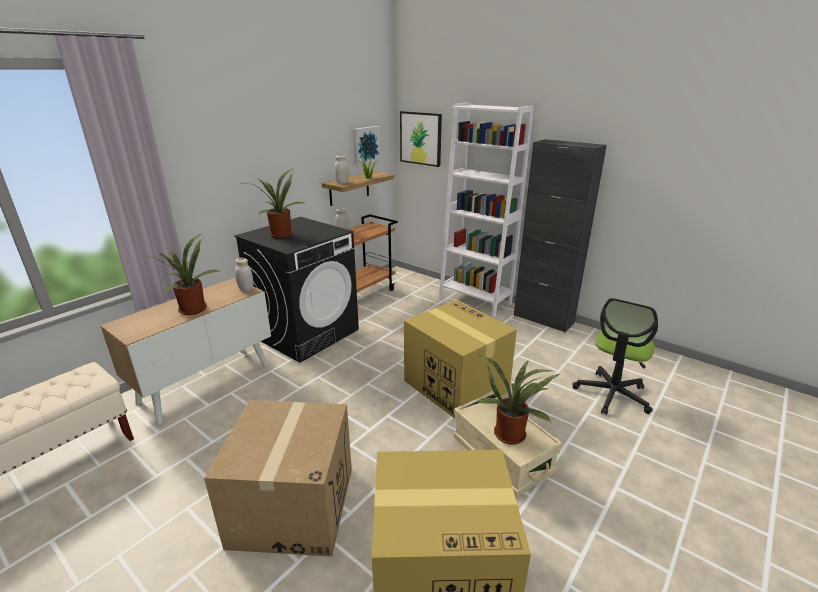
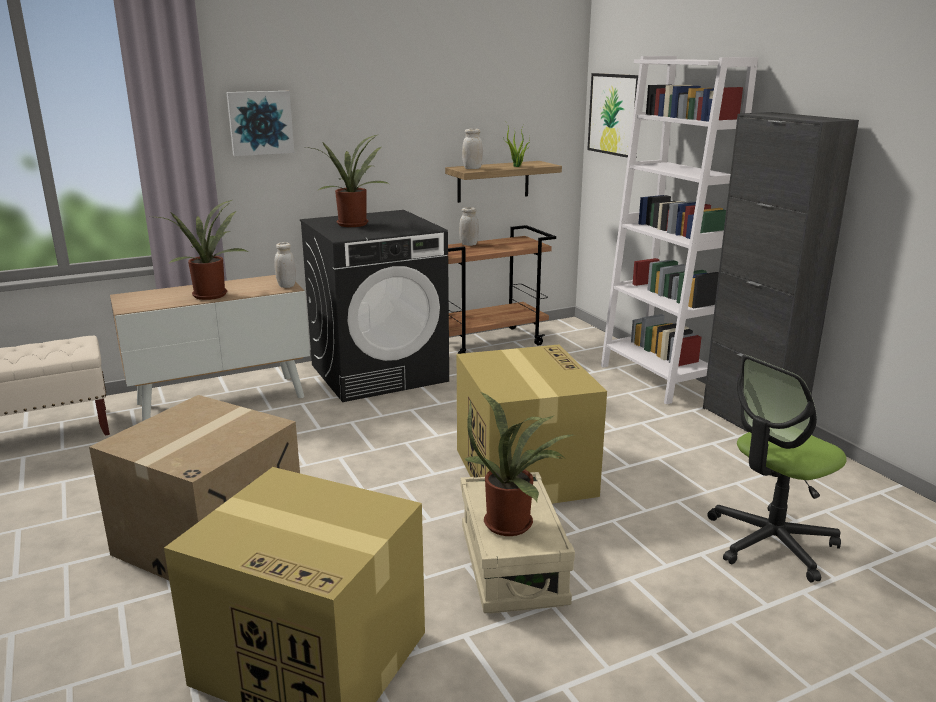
camera: 25 degrees right, 5 degrees down
picture [353,126,381,166] -> picture moved to [226,91,294,156]

